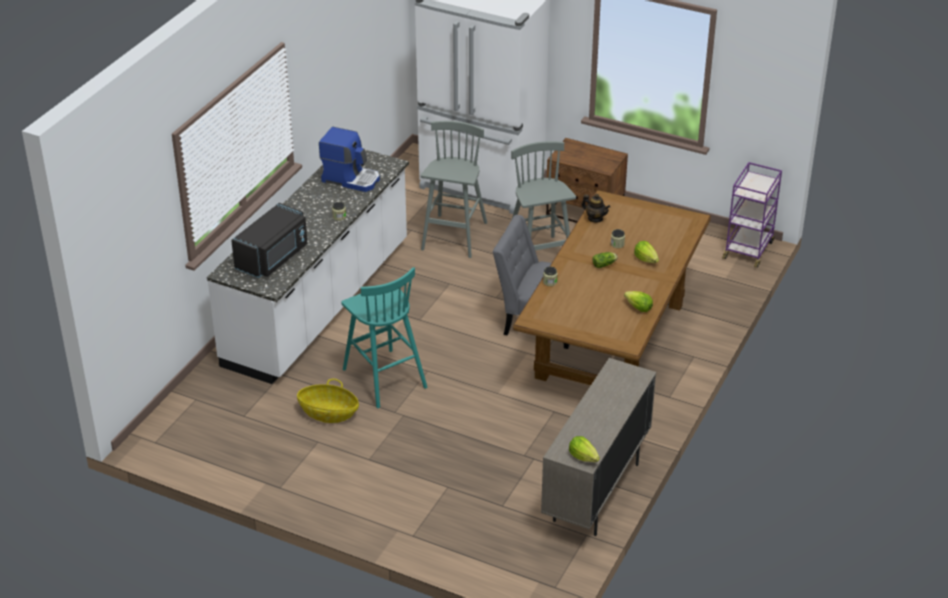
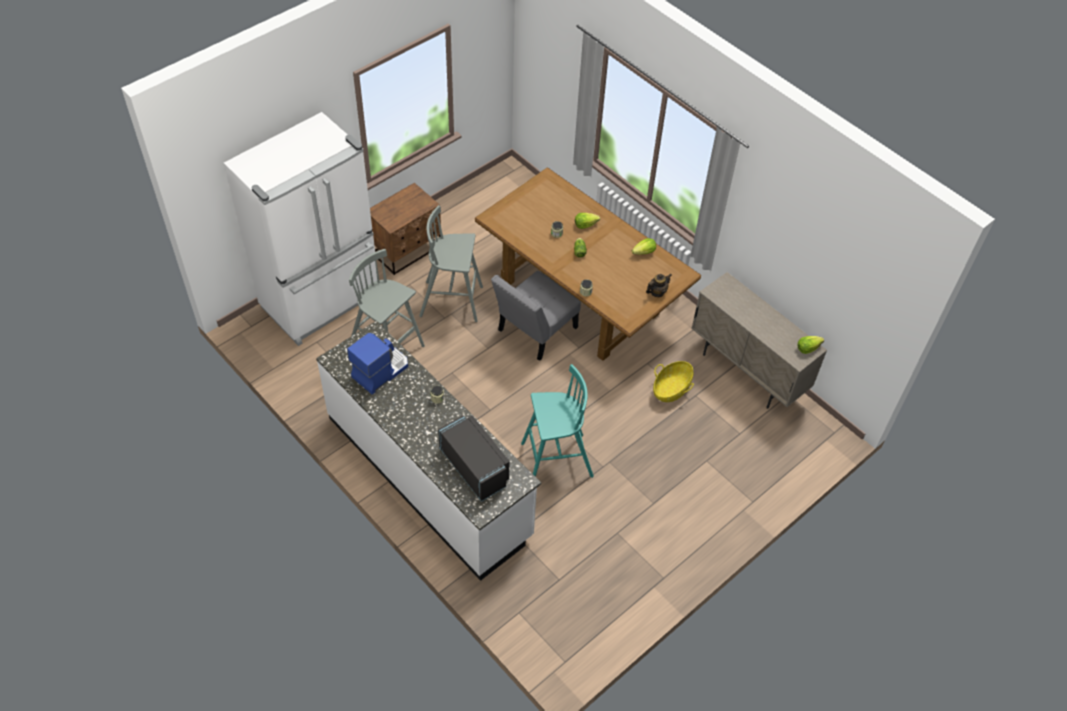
camera: 70 degrees left, 15 degrees up
basket [297,379,359,423] -> basket moved to [653,361,694,402]
teapot [581,194,610,223] -> teapot moved to [646,273,672,297]
purple cart [722,162,782,268] -> none

